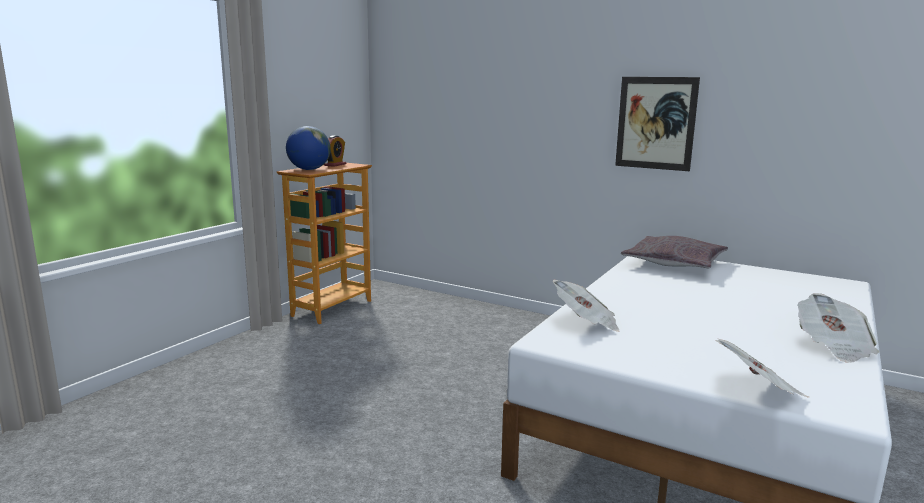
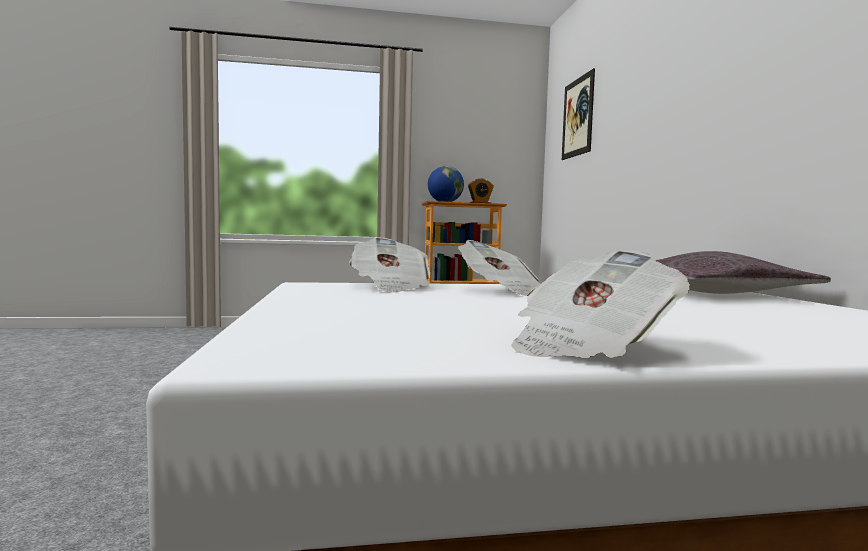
camera: 50 degrees right, 10 degrees down
picture [615,77,700,171] -> picture moved to [562,68,595,160]
newspaper [715,339,810,398] -> newspaper moved to [459,240,541,296]

